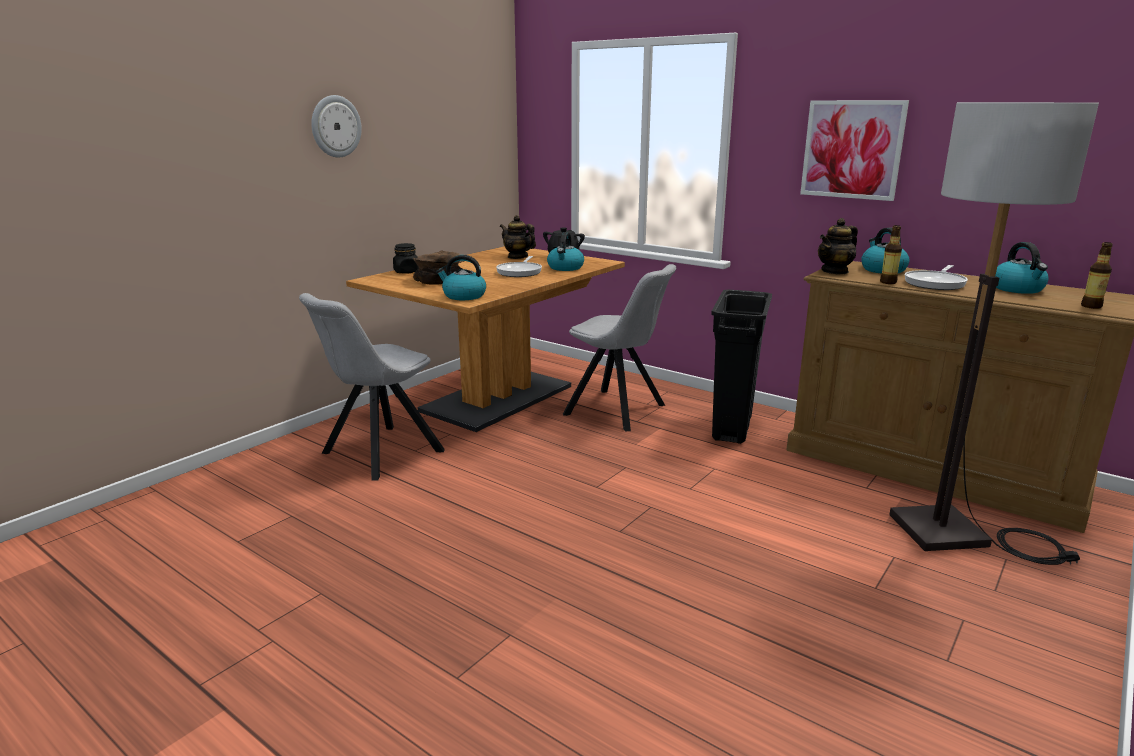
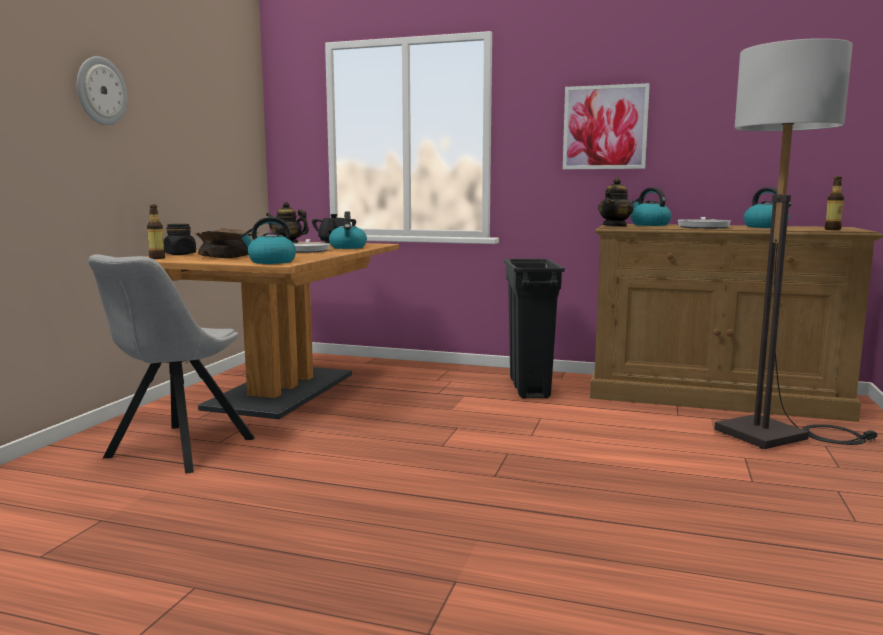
camera: 20 degrees left, 10 degrees down
grey chair [563,264,676,431] -> none
bottle [880,225,902,284] -> bottle moved to [147,205,165,259]

